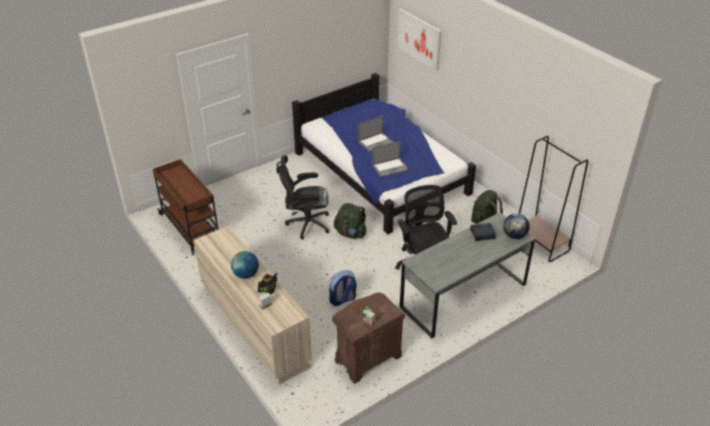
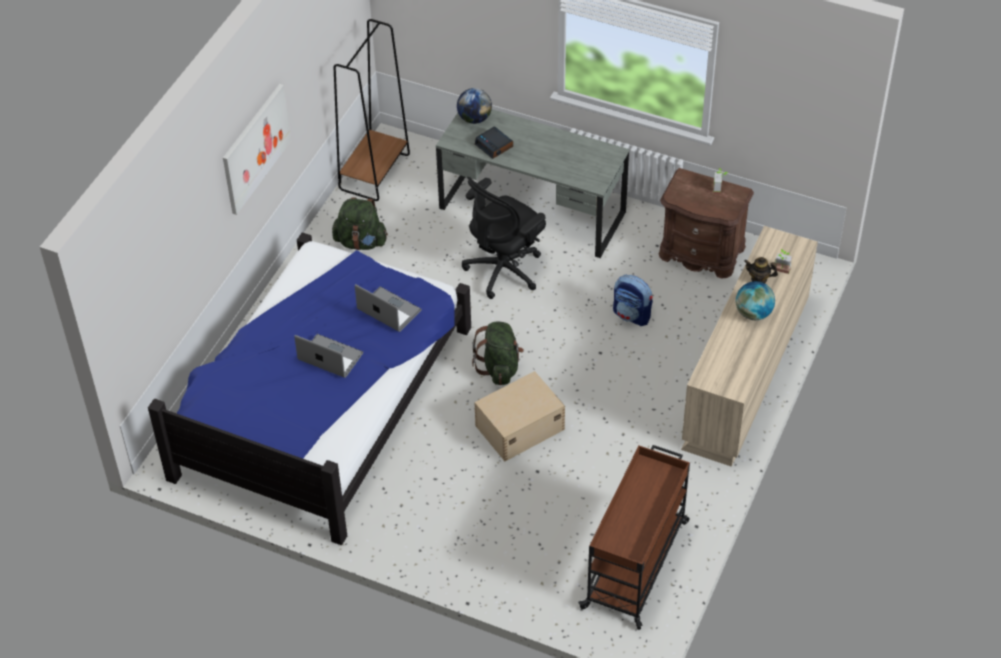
camera: 120 degrees left, 10 degrees up
office chair [276,155,329,239] -> beige storage box [474,371,565,461]
picture [397,9,442,71] -> picture moved to [223,84,291,215]

